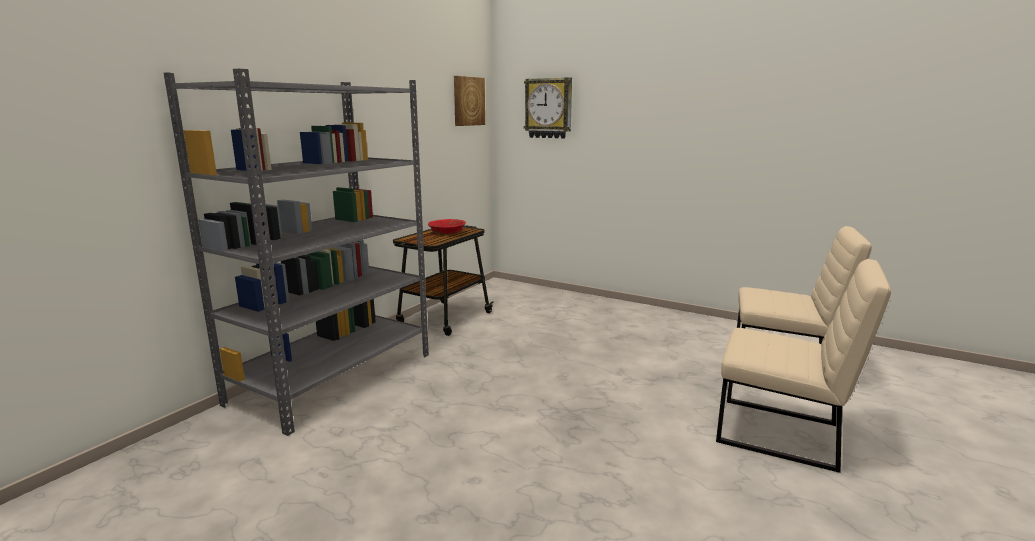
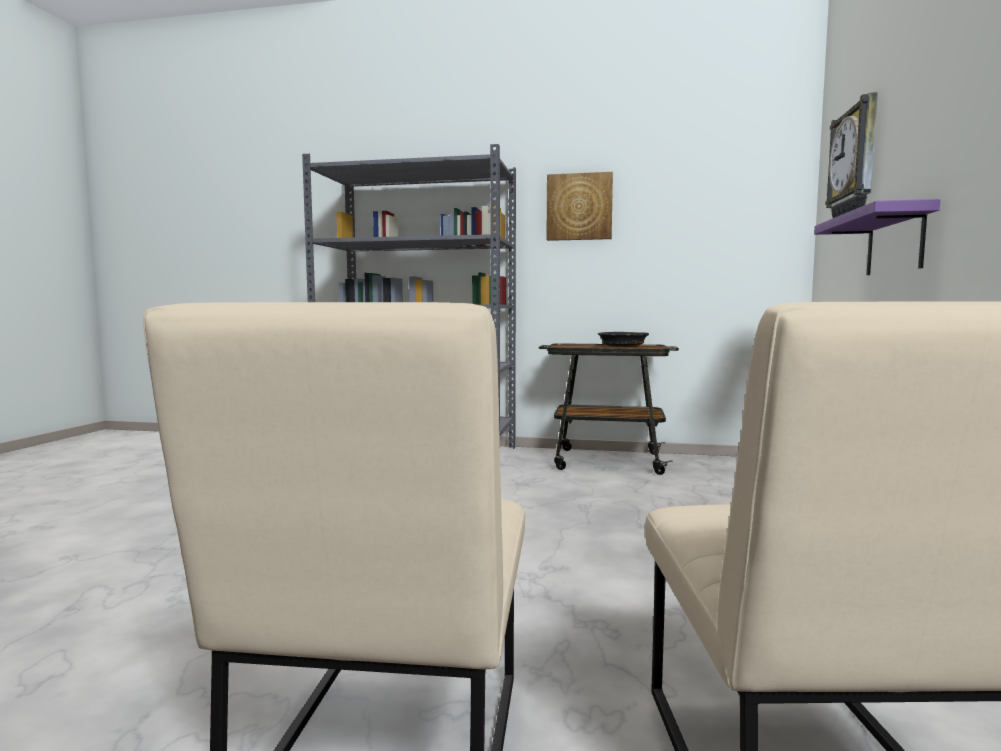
camera: 70 degrees right, 10 degrees down
red bowl [428,219,466,235] -> black bowl [598,332,649,347]
picture [454,76,485,126] -> picture moved to [547,172,613,241]
none -> purple shelf [814,199,940,275]

